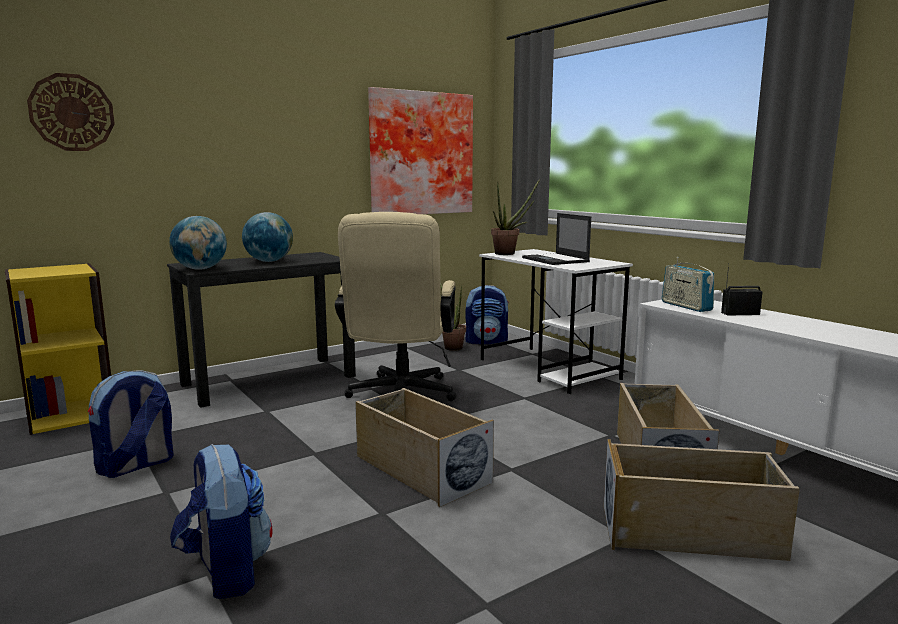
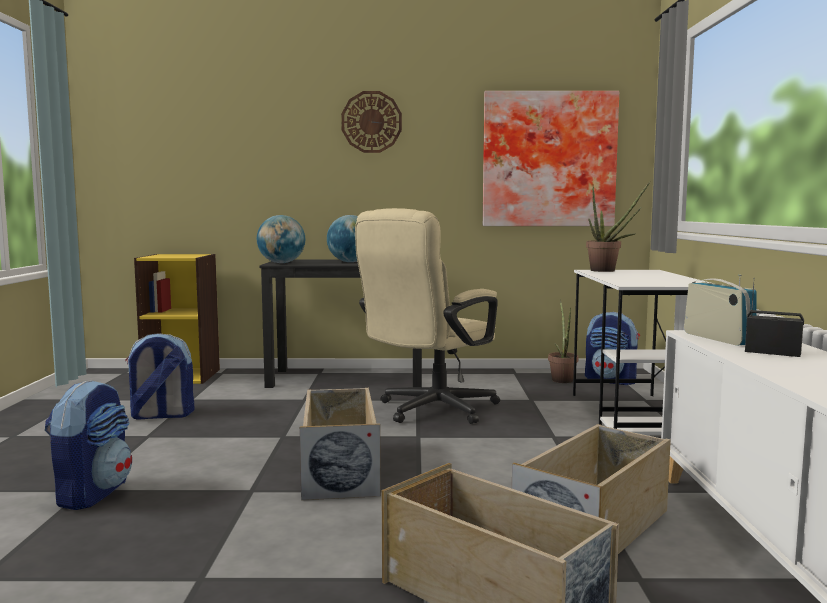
camera: 35 degrees right, 5 degrees down
wall clock [27,73,115,151] -> wall clock moved to [341,91,402,153]
laptop [522,213,591,265] -> none
radio [662,257,714,312] -> radio turned 150 degrees clockwise [684,274,757,346]

